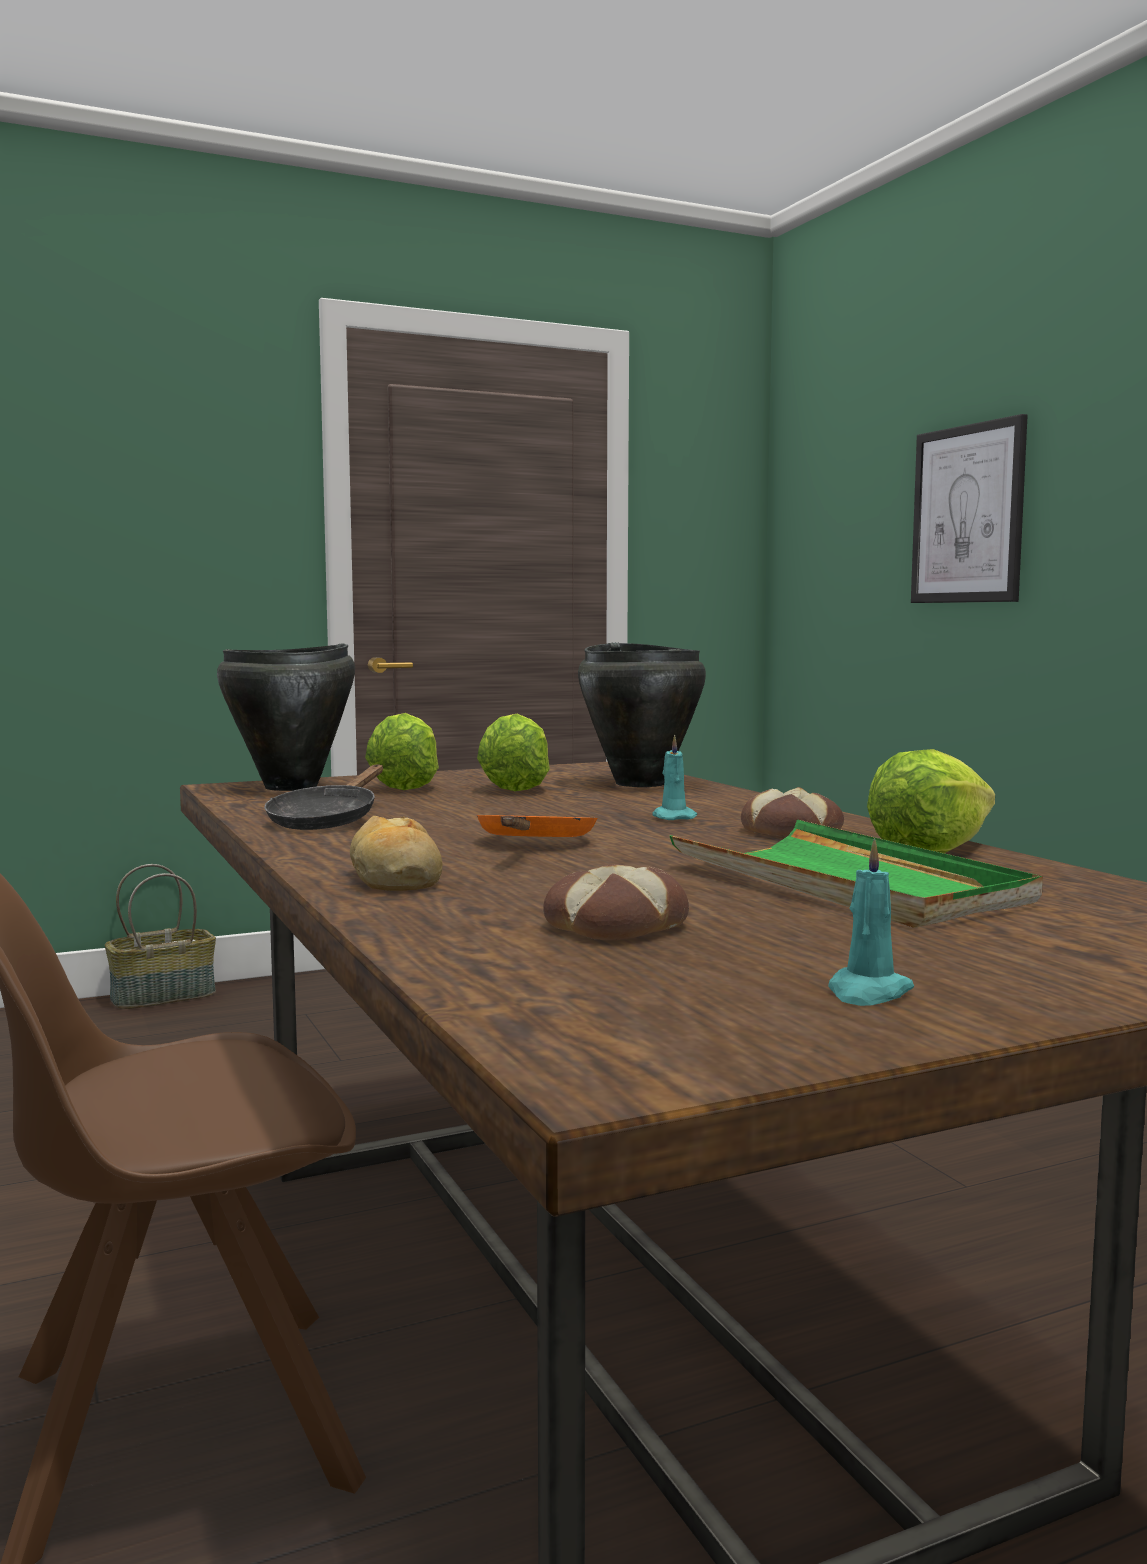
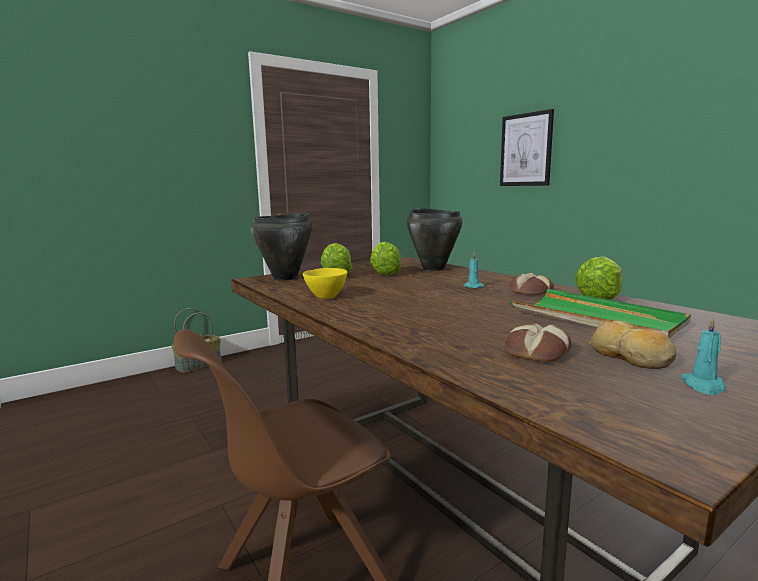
camera: 10 degrees left, 5 degrees up
black frying pan [264,765,383,830] -> yellow bowl [303,268,348,299]
bread [350,816,442,891] -> bread moved to [589,319,676,369]
orange frying pan [477,815,597,837] -> none

